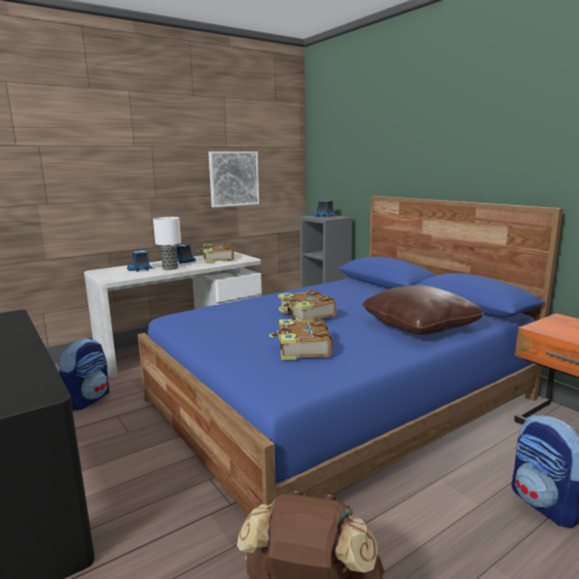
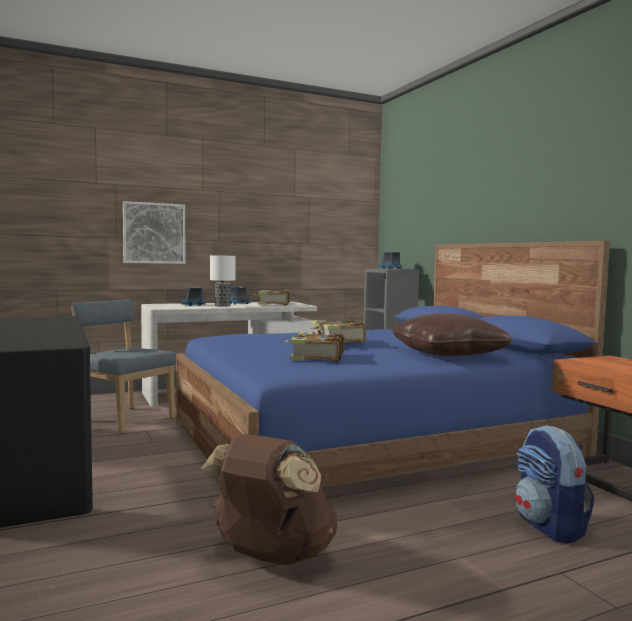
camera: 10 degrees right, 10 degrees down
backpack [58,338,109,411] -> blue chair [71,299,176,433]
picture [208,151,259,208] -> picture moved to [123,201,185,264]

